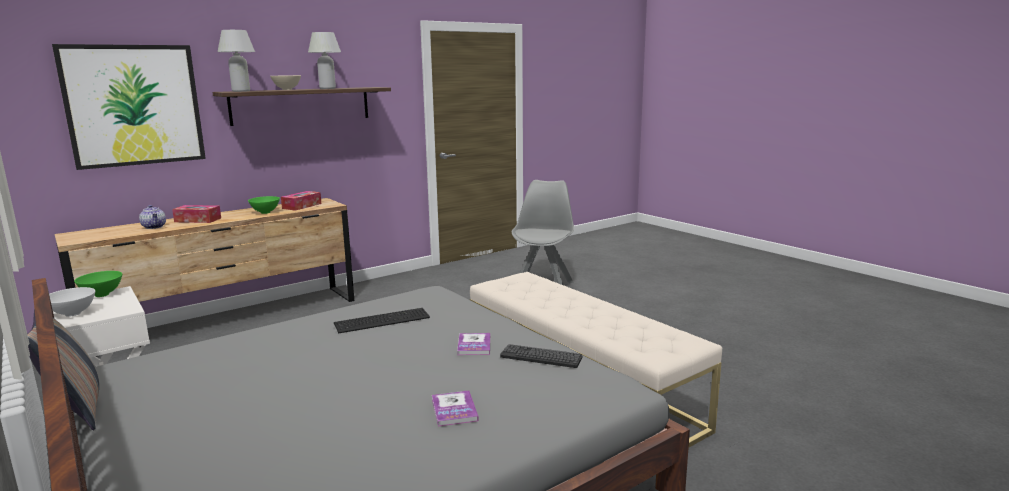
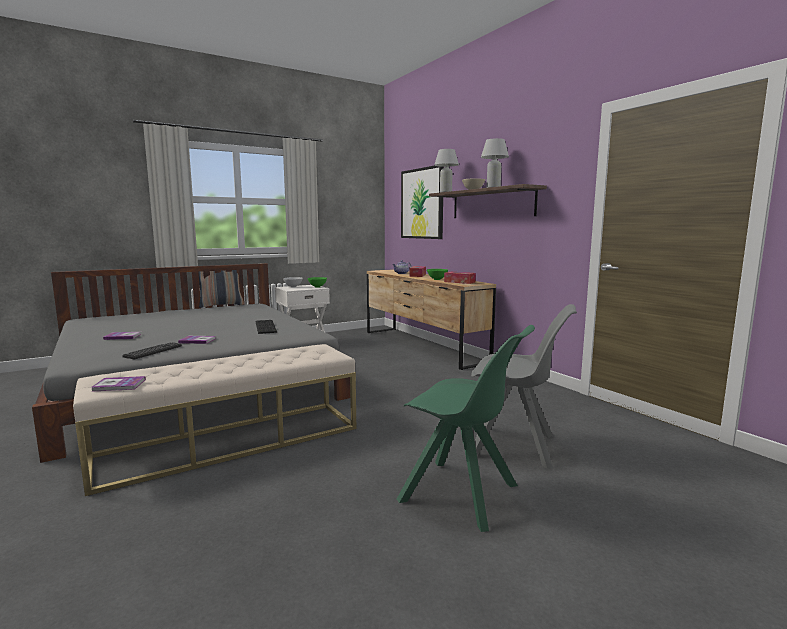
camera: 95 degrees right, 5 degrees down
none -> book [91,376,146,392]
none -> green chair [397,325,535,532]

